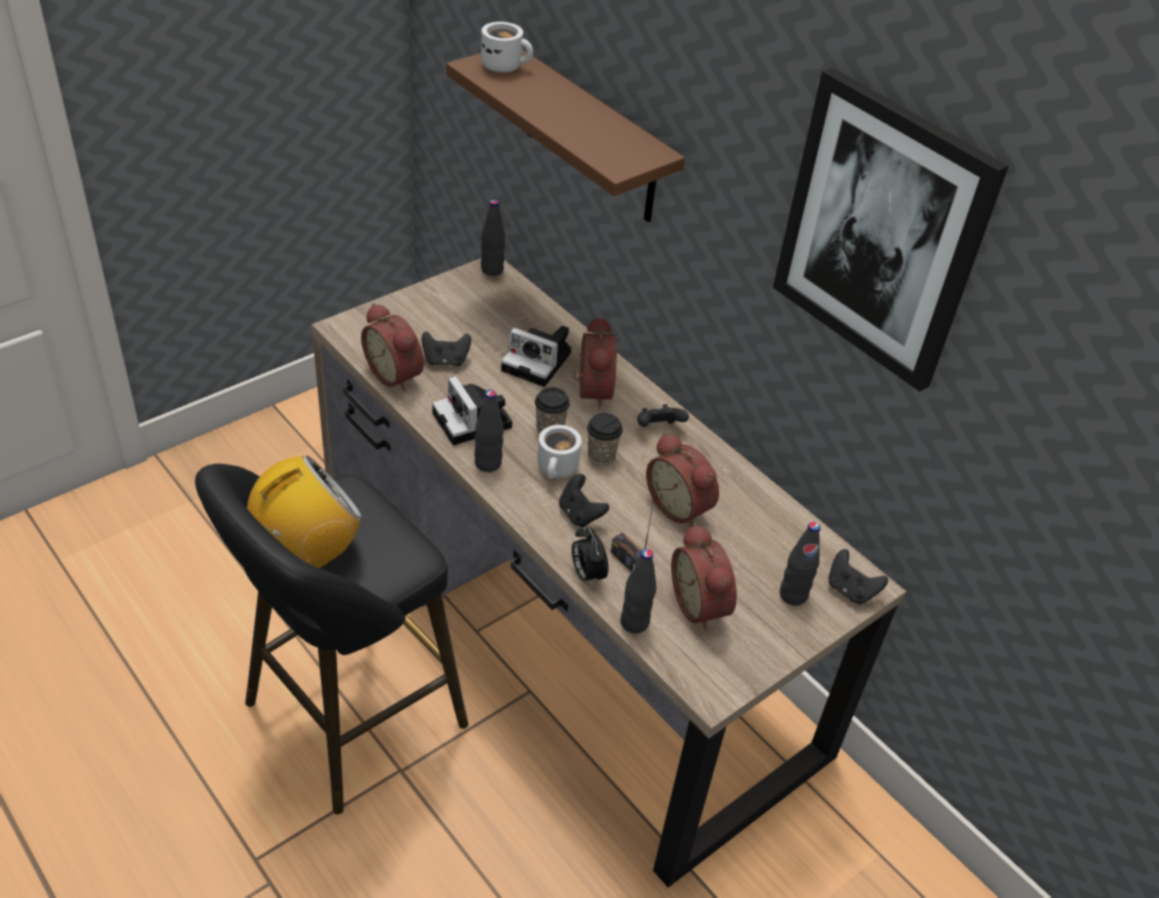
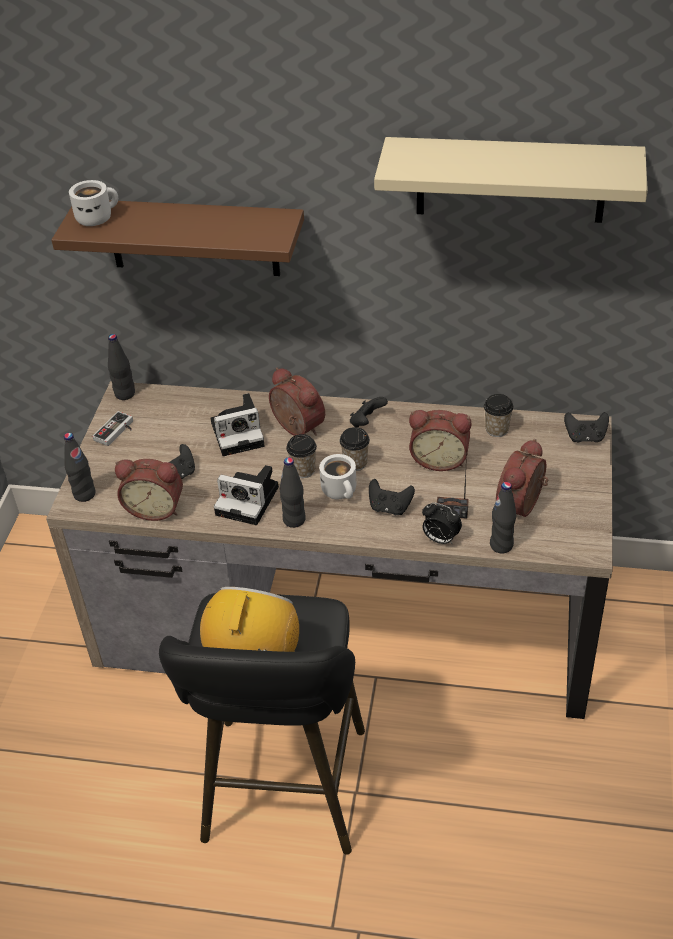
camera: 35 degrees left, 0 degrees up
alarm clock [671,523,737,631] -> alarm clock turned 90 degrees clockwise [496,439,548,517]
picture [773,68,1009,392] -> beige shelf [374,137,648,223]
black bottle [780,522,821,606] -> black bottle moved to [64,433,96,502]
none -> game controller [92,411,133,446]
none -> cup [484,394,514,437]

